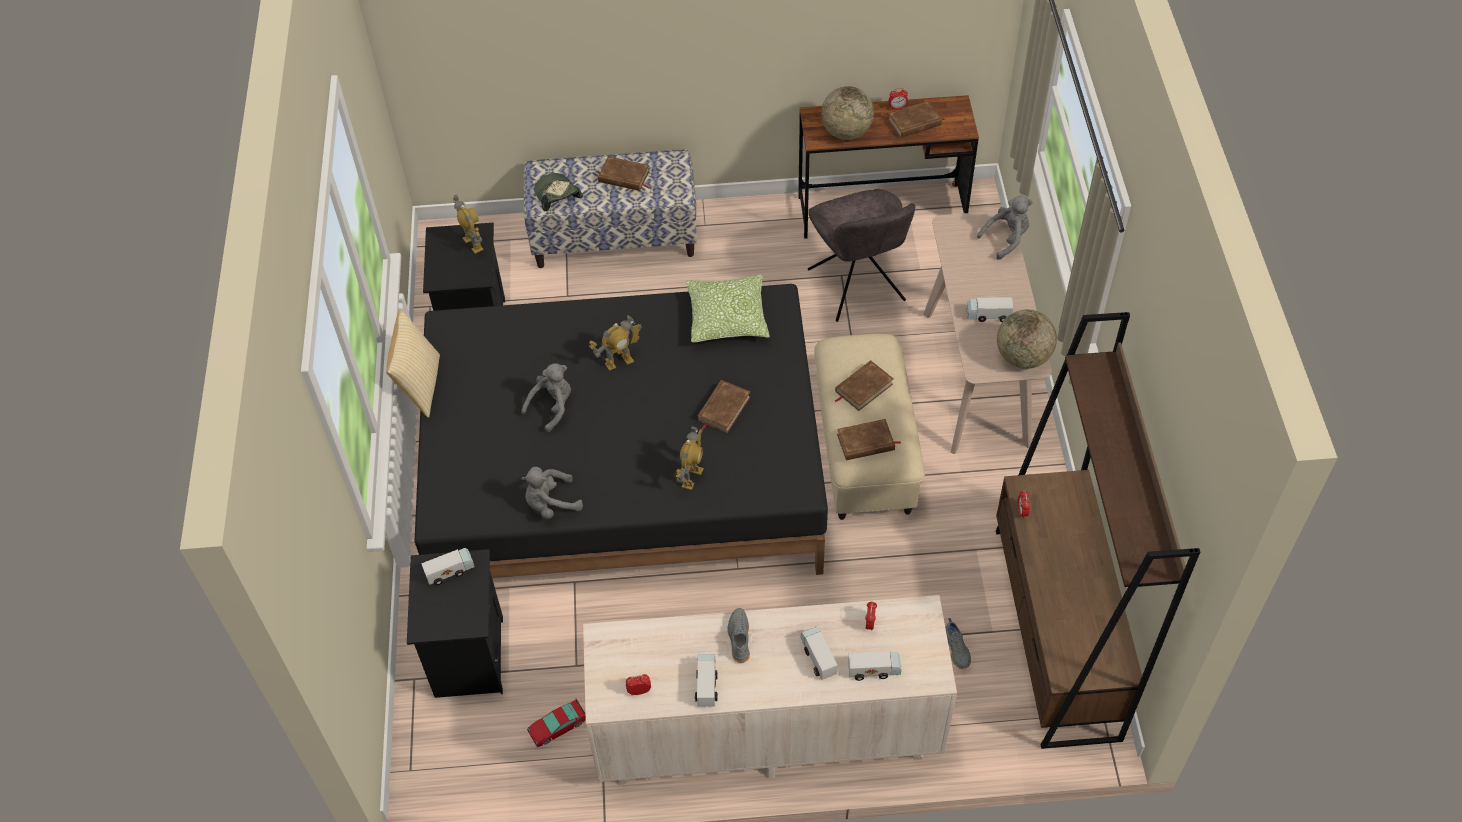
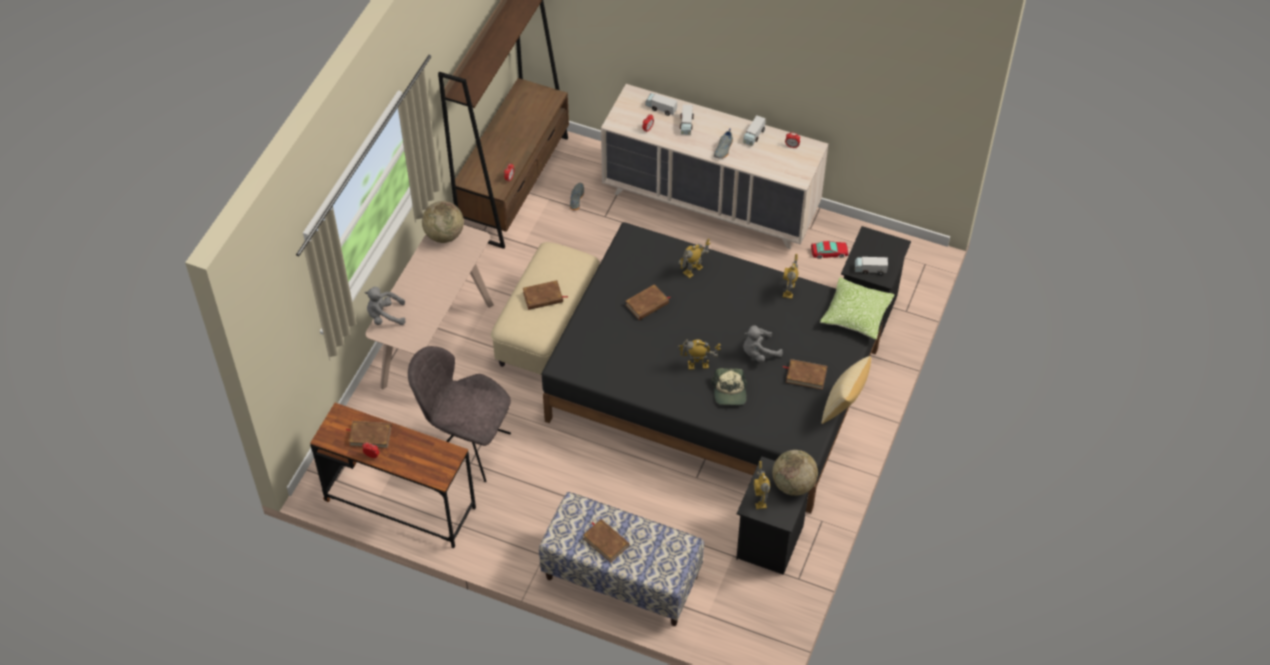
camera: 155 degrees left, 0 degrees up
grey plush toy [521,467,583,519] -> toy robot [783,254,798,299]
cap [534,173,583,211] -> cap moved to [710,368,747,405]
pillow [686,274,770,342] -> pillow moved to [820,277,895,339]
grey chair [808,189,915,322] -> grey chair turned 75 degrees counterclockwise [408,346,511,482]
globe [821,86,874,140] -> globe moved to [772,450,818,496]
brown book [837,419,901,460] -> brown book moved to [783,359,827,390]
toy truck [967,297,1013,322] -> none

